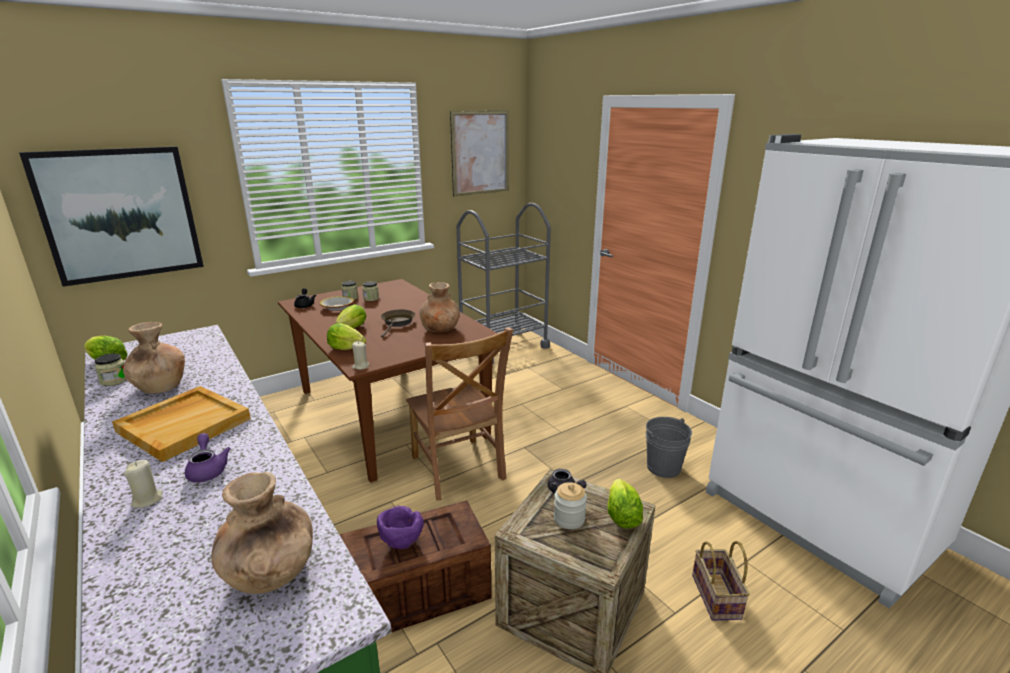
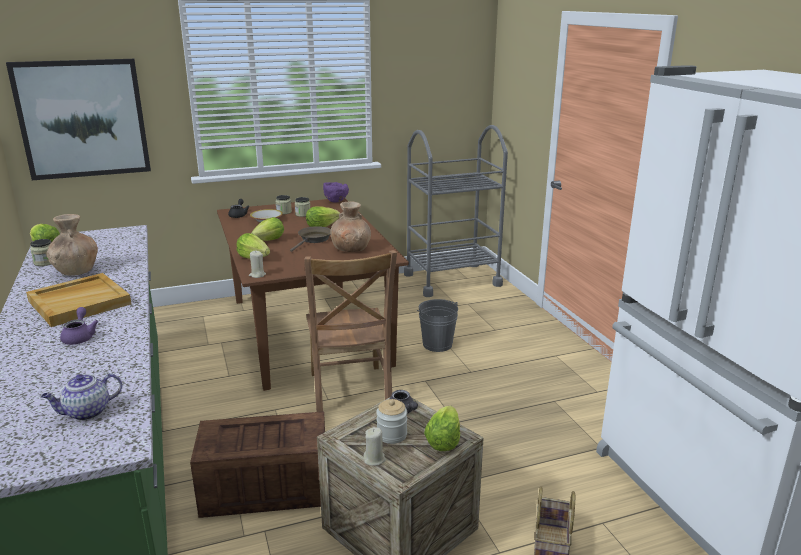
camera: 15 degrees right, 0 degrees up
beige candle [124,460,163,508] -> beige candle moved to [363,427,386,466]
brown vase [211,472,313,594] -> teapot [41,373,122,421]
purple bowl [377,506,424,549] -> purple bowl moved to [323,182,349,203]
picture [450,111,509,196] -> none
grey bucket [646,417,692,478] -> grey bucket moved to [417,299,458,352]
none -> lettuce [306,206,340,227]

